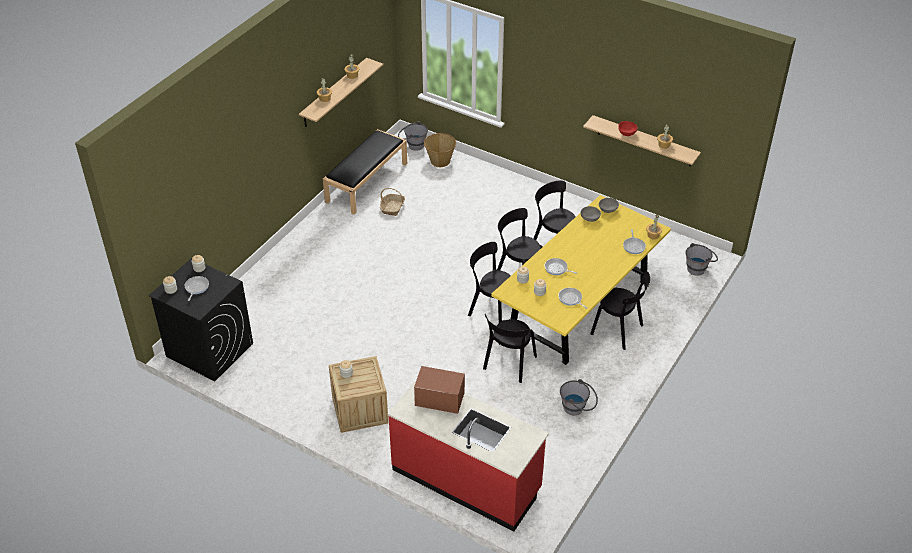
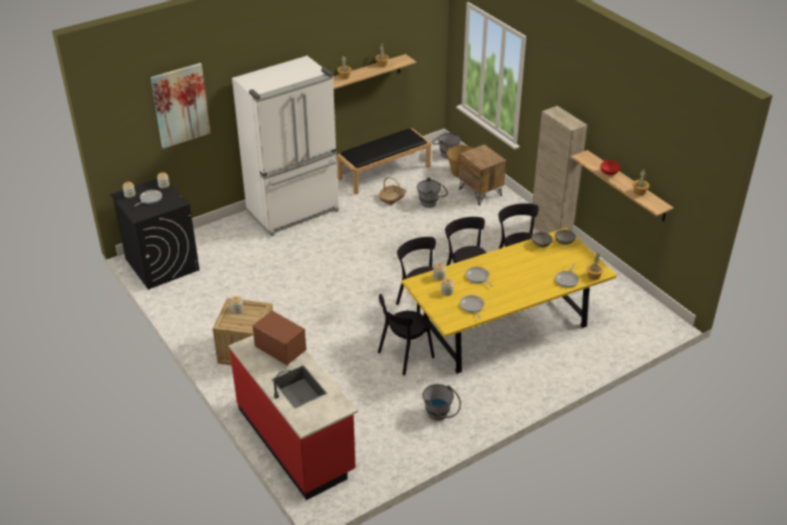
camera: 25 degrees right, 5 degrees down
black chair [590,271,650,350] -> none
grey bucket [685,243,718,276] -> grey bucket moved to [417,177,448,208]
none -> picture [151,63,211,148]
none -> white fridge [232,56,339,237]
none -> brown nightstand [458,144,506,205]
none -> beige cabinet [530,106,587,233]

